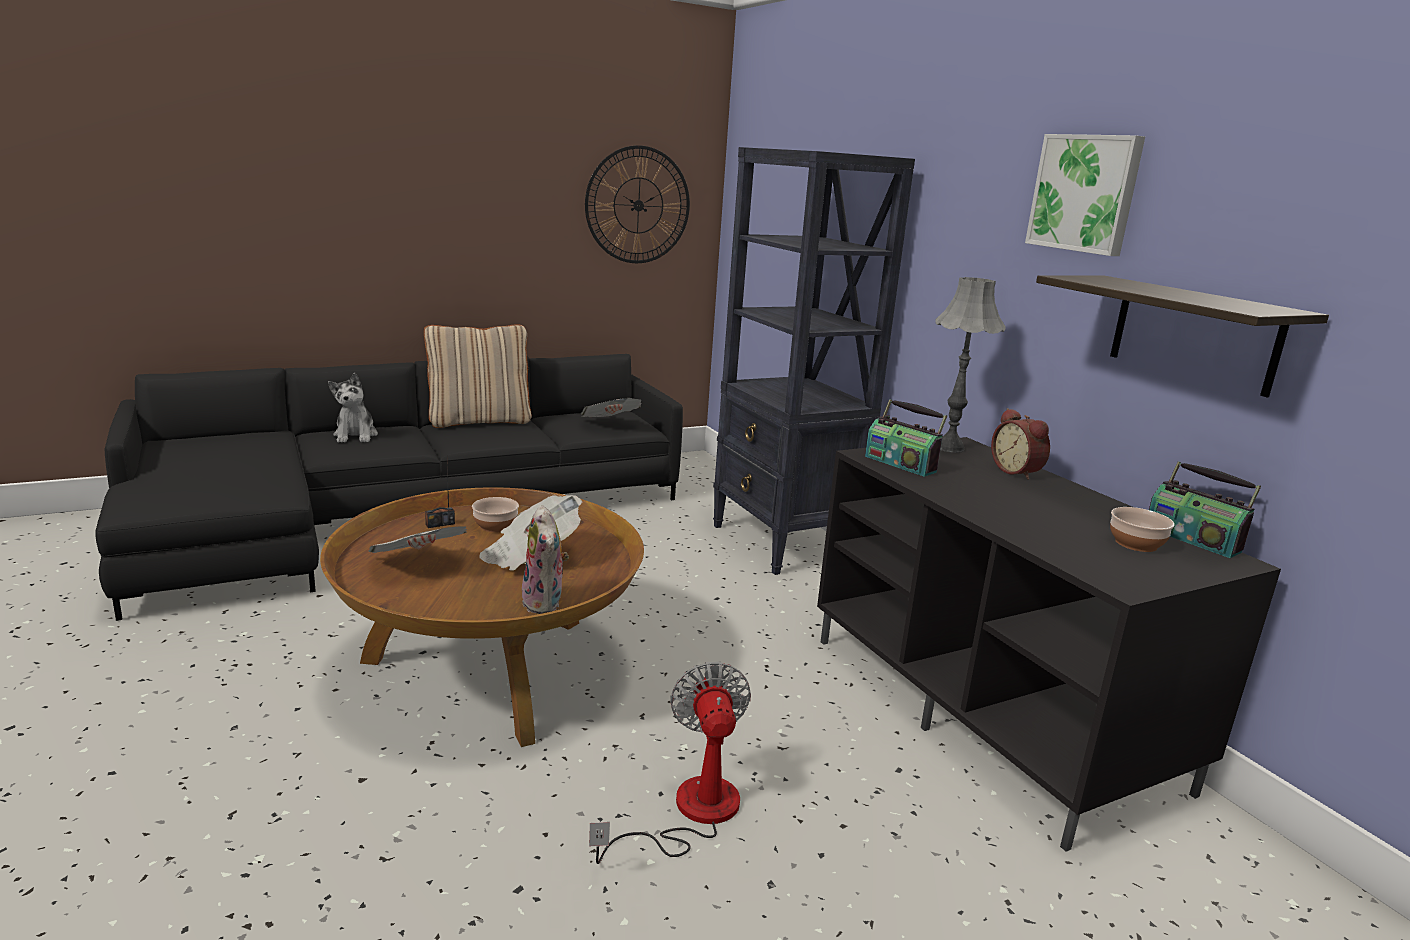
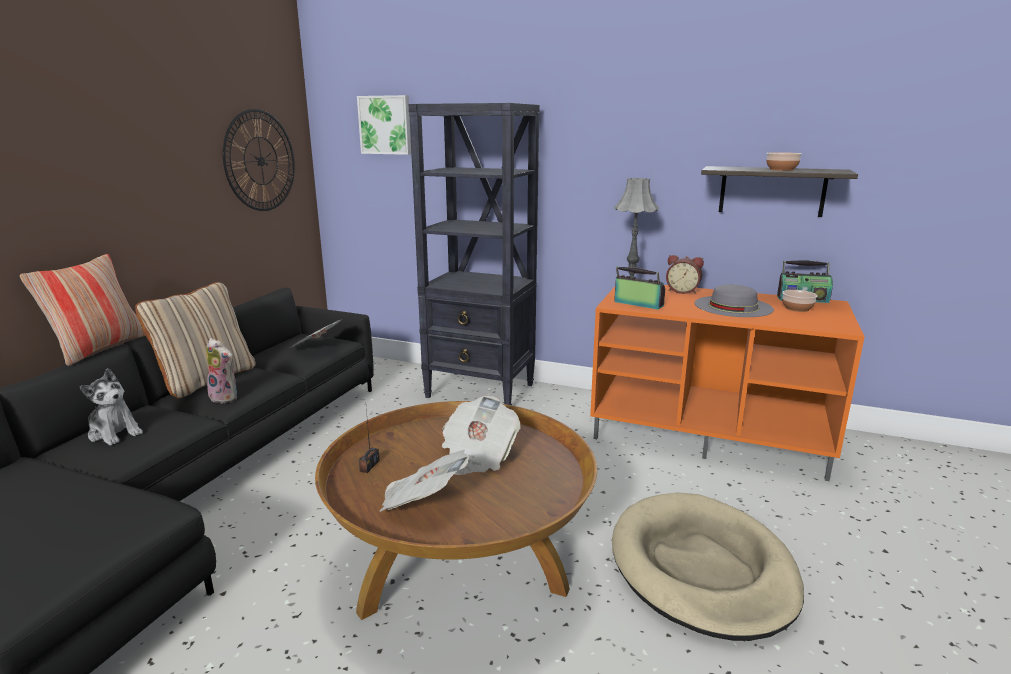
camera: 40 degrees left, 0 degrees up
bowl [472,497,519,532] -> bowl moved to [766,152,802,171]
plush toy [522,505,569,614] -> plush toy moved to [206,338,237,404]
fan [589,662,751,864] -> beige dog bed [612,492,804,641]
black tv stand [817,437,1281,852] -> orange tv stand [590,285,865,481]
radio [865,399,947,477] -> radio turned 150 degrees counterclockwise [614,266,665,310]
picture [1025,134,1145,256] -> picture moved to [357,95,411,155]
none -> pillow [20,254,146,366]
none -> grey hat [695,284,774,317]

